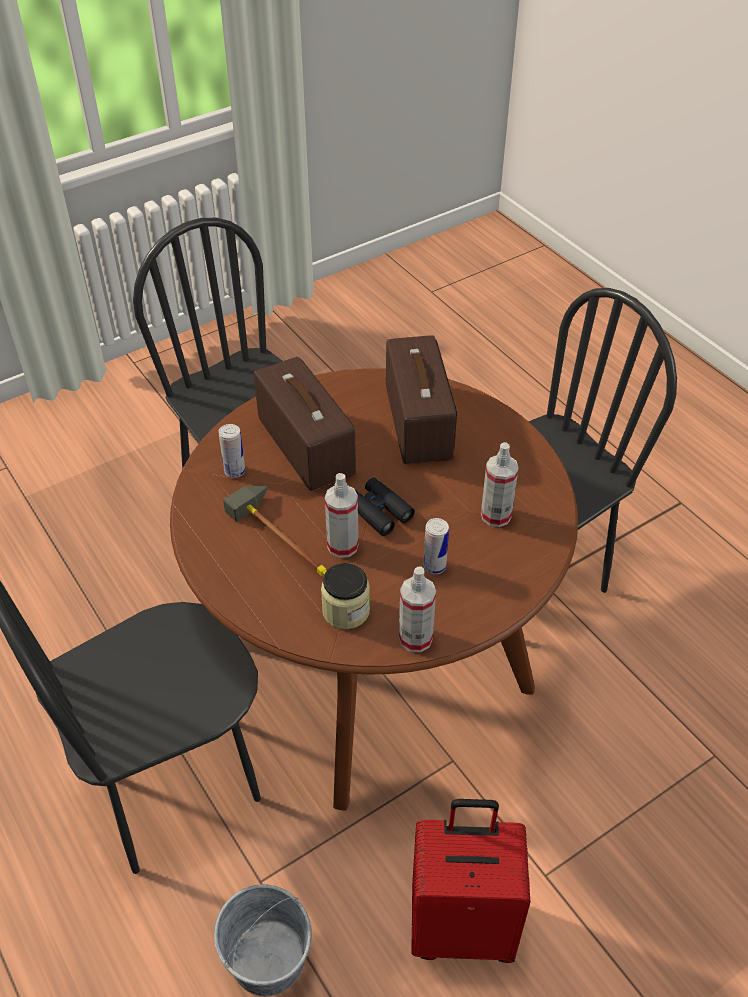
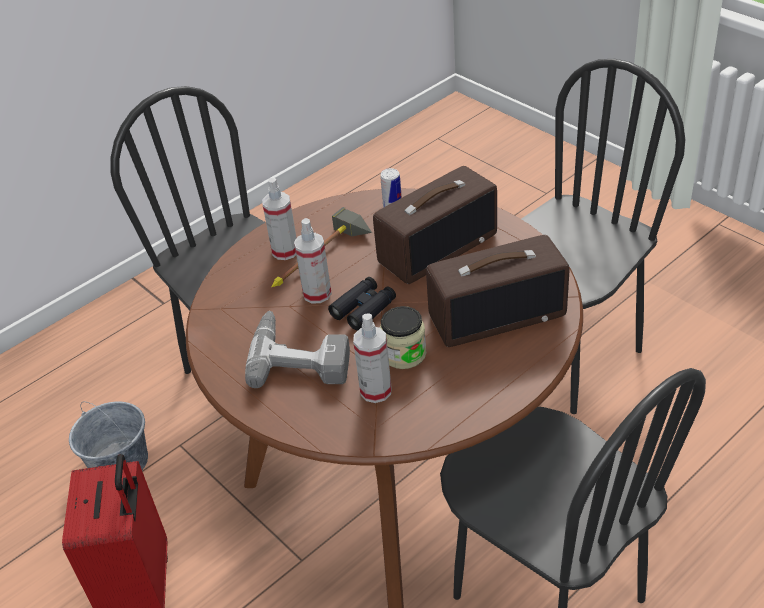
camera: 85 degrees right, 5 degrees down
jar [321,563,370,629] -> jar moved to [380,306,427,369]
spray bottle [399,566,436,652] -> spray bottle moved to [262,178,297,260]
can [423,518,449,574] -> power drill [245,311,350,388]

